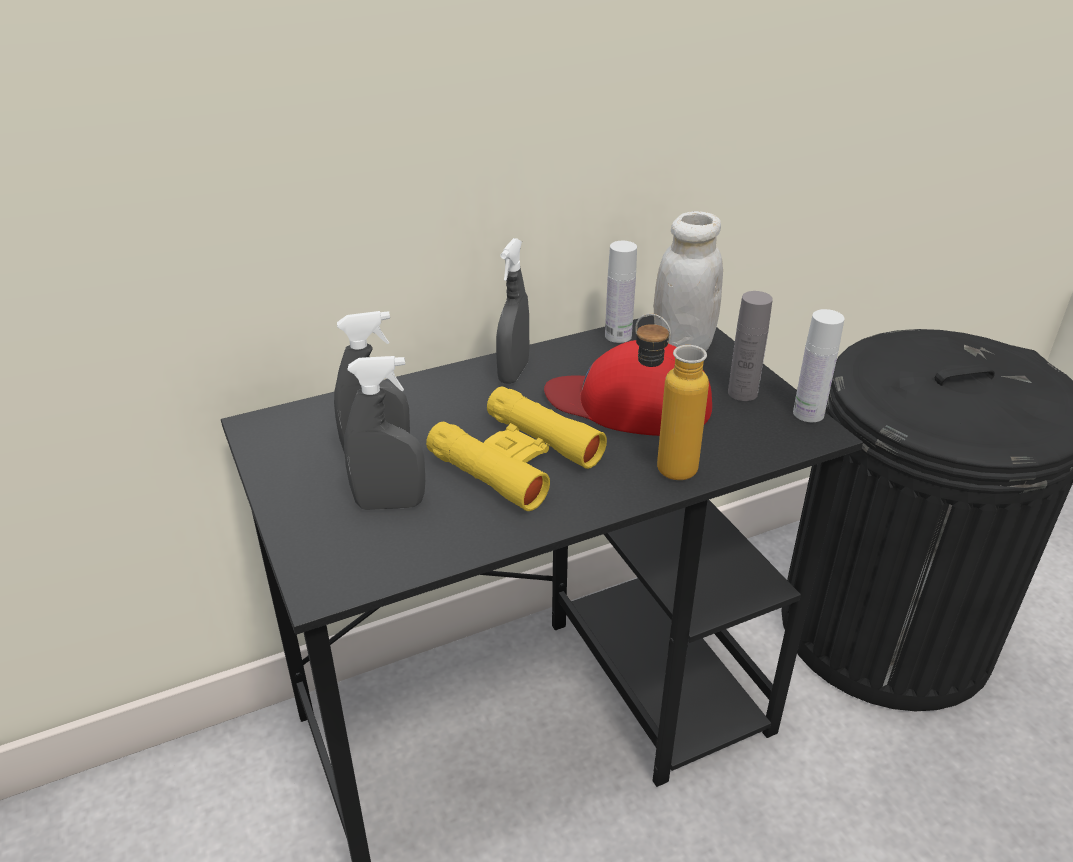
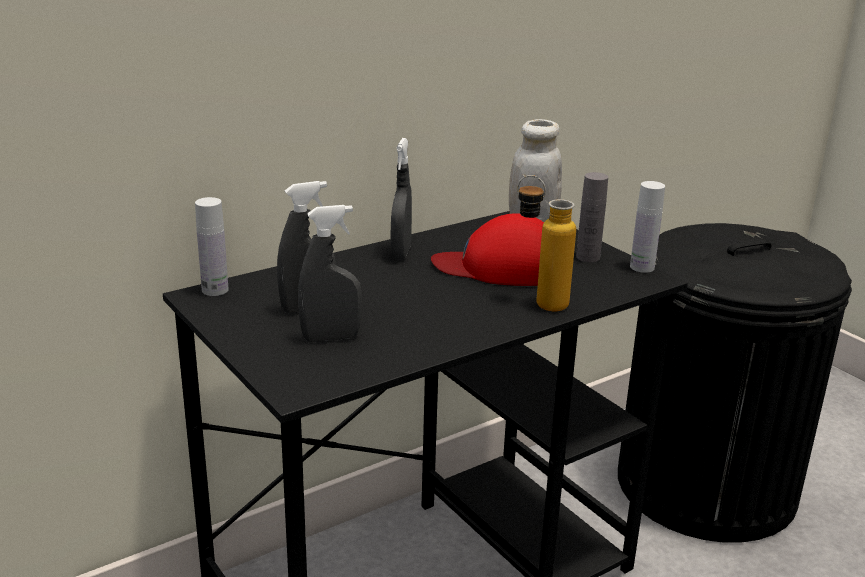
camera: 10 degrees left, 10 degrees down
yellow binoculars [426,387,607,511] -> none
white bottle [605,241,637,343] -> white bottle moved to [195,197,229,296]

